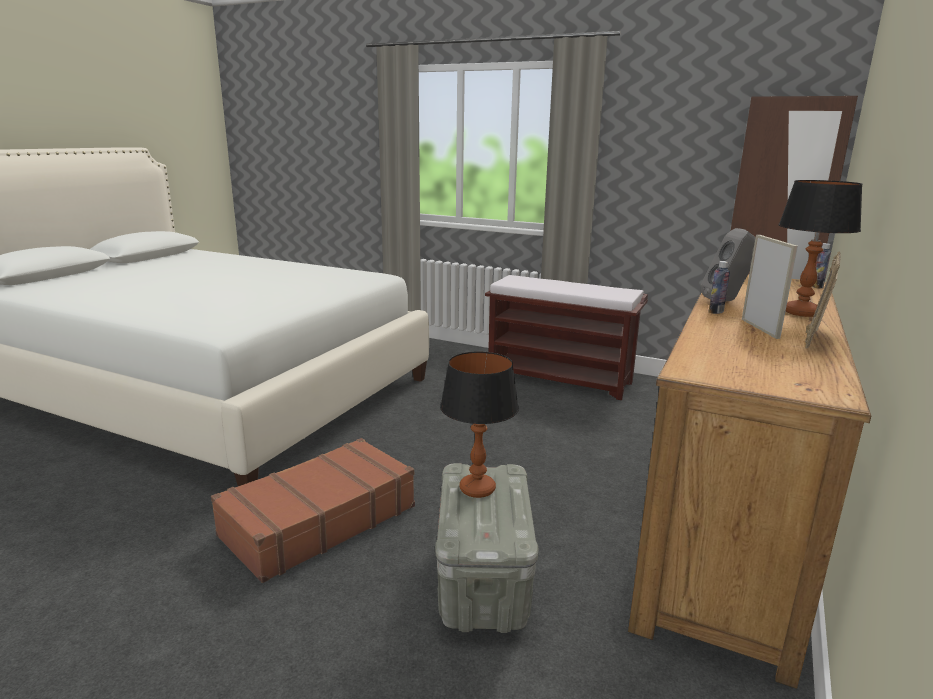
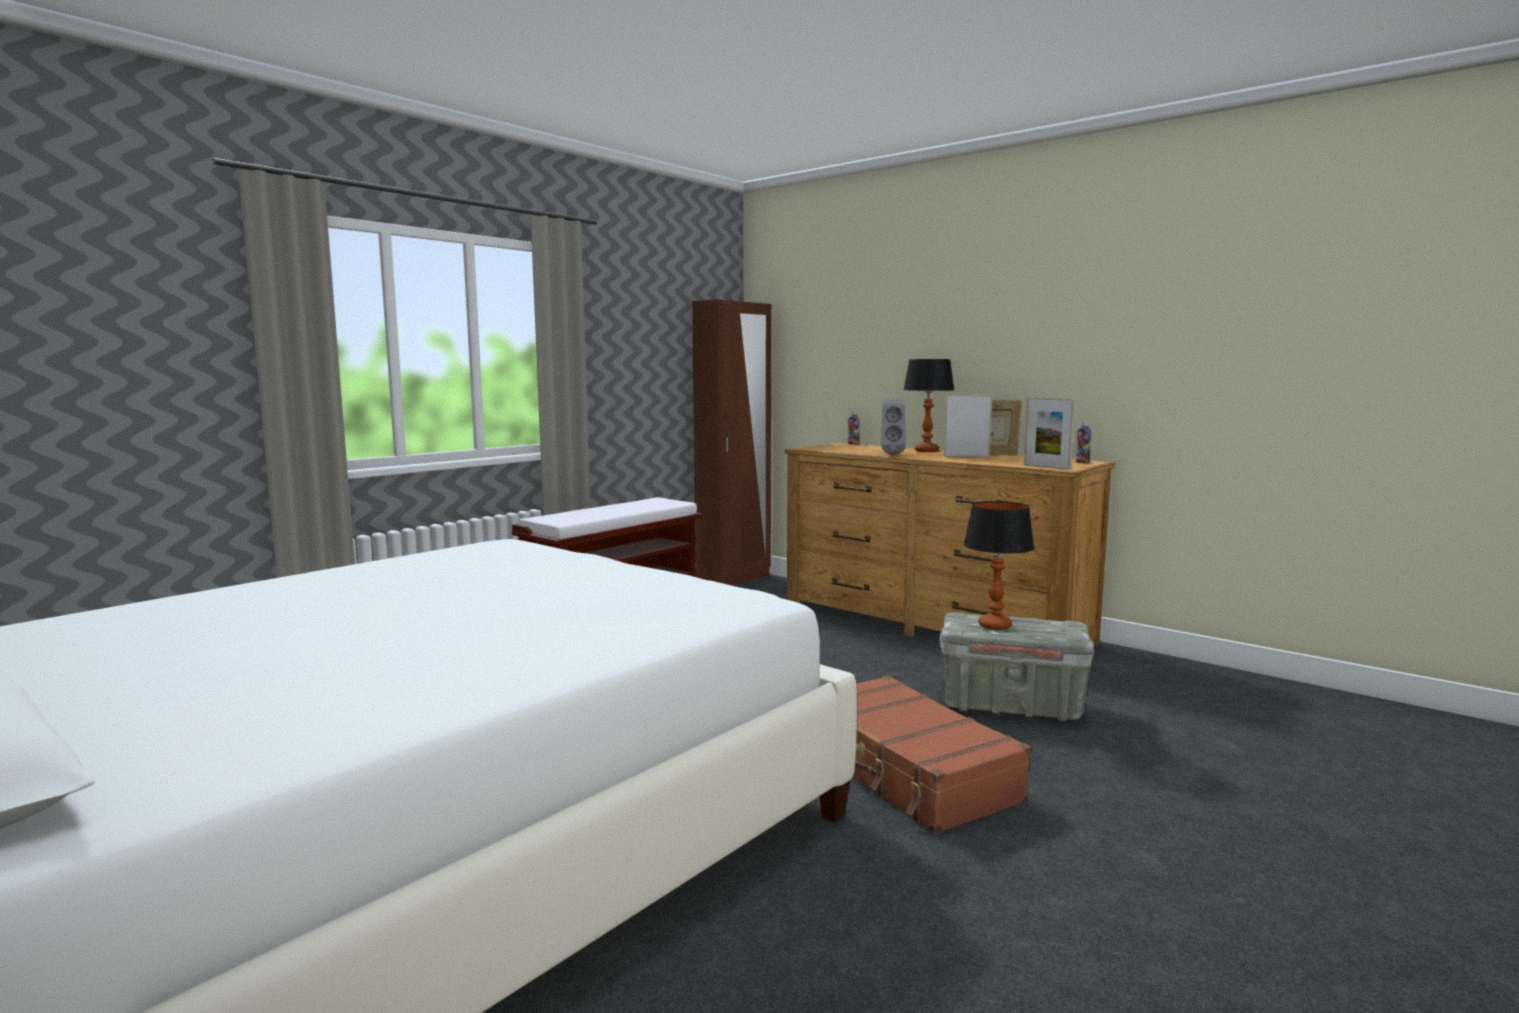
camera: 75 degrees left, 10 degrees down
bottle [709,261,730,314] -> bottle moved to [1076,421,1092,464]
none -> picture frame [1024,397,1075,470]

